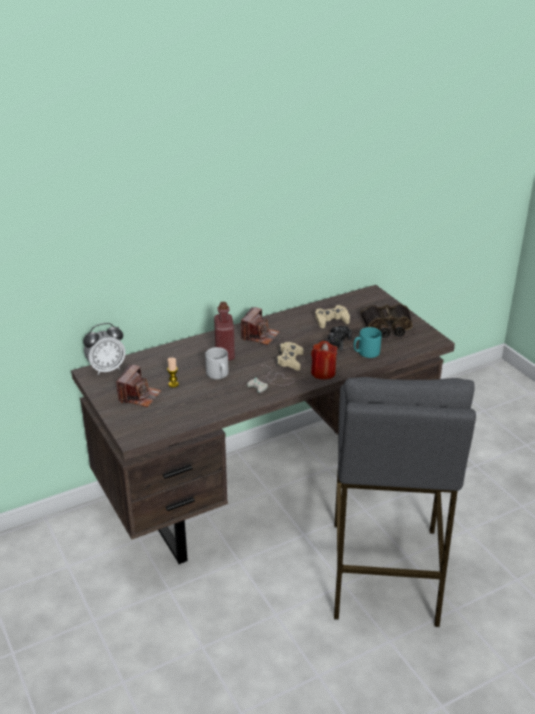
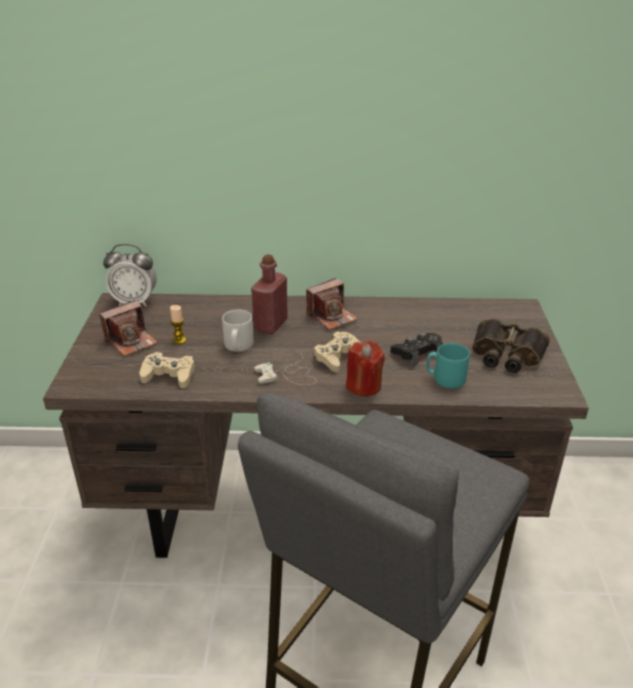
camera: 30 degrees right, 0 degrees up
beige game controller [315,305,350,328] -> beige game controller moved to [140,352,195,388]

